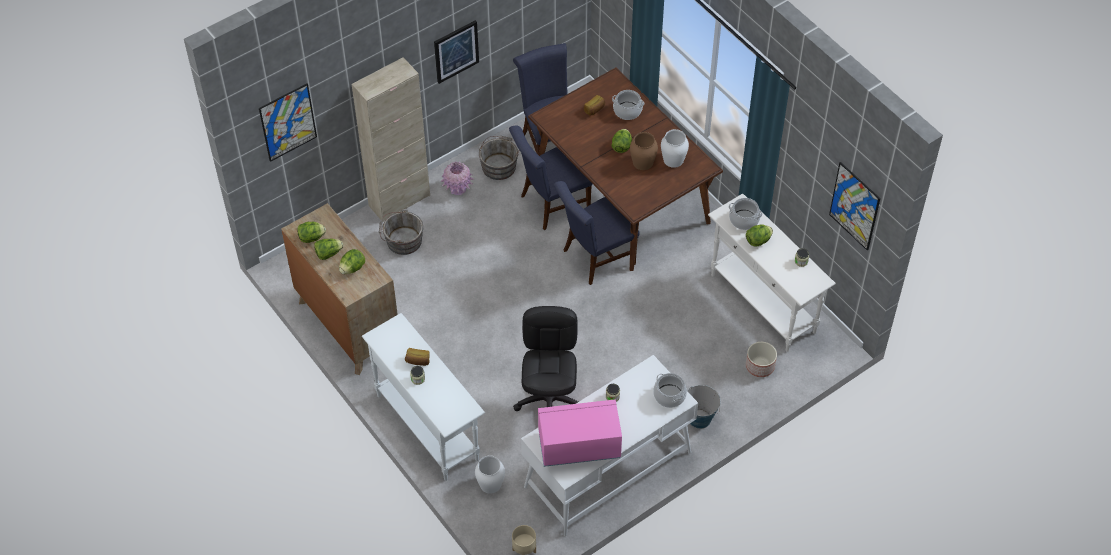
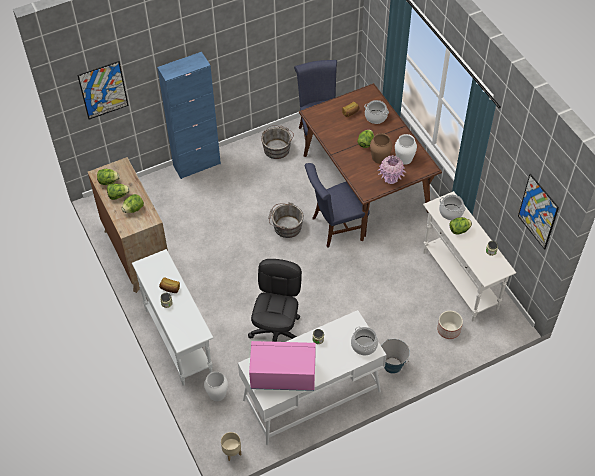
camera: 10 degrees right, 0 degrees up
beige cabinet [351,57,430,222] -> blue cabinet [157,52,221,179]
grey bucket [379,209,423,255] -> grey bucket moved to [268,202,304,238]
picture [434,20,479,84] -> none
pink vase [441,162,475,195] -> pink vase moved to [377,155,406,184]
blue chair [509,126,592,230] -> none

